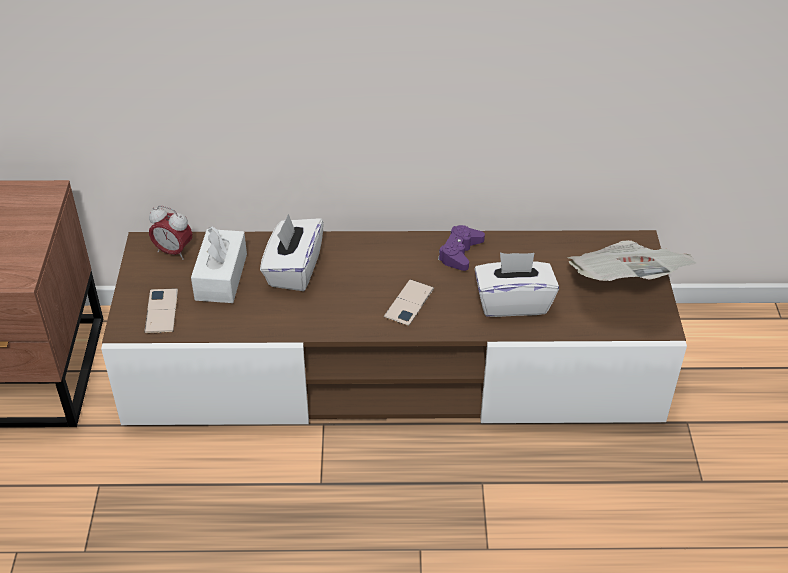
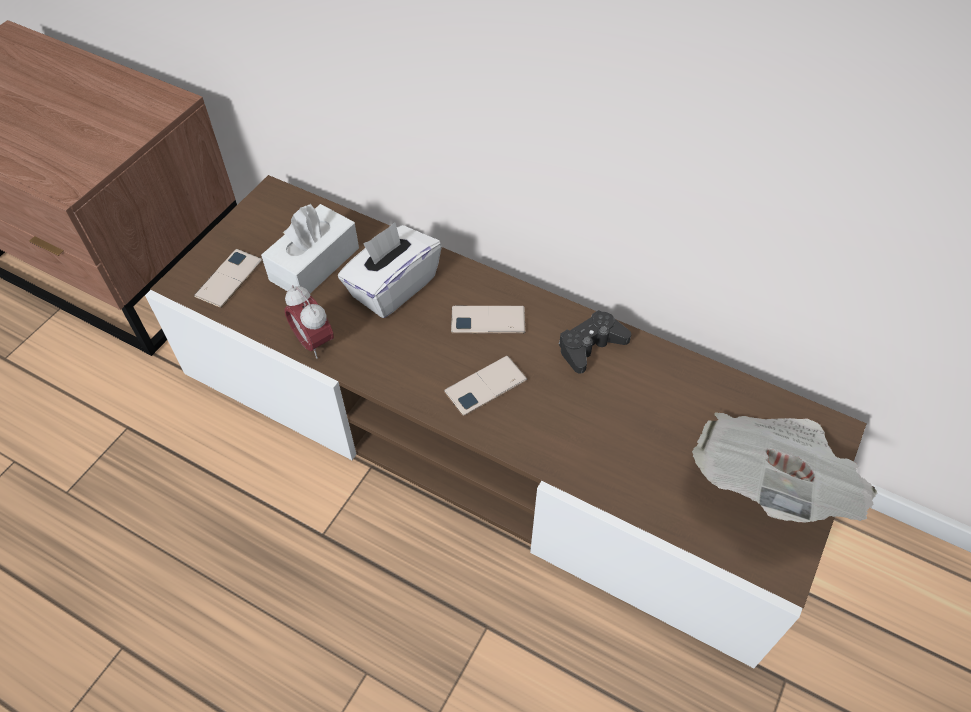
camera: 30 degrees right, 10 degrees up
alarm clock [149,205,192,260] -> alarm clock moved to [285,285,334,359]
purple game controller [438,225,485,271] -> black game controller [559,310,631,374]
white tissue box [475,253,559,317] -> none
none -> phone [451,306,525,334]

